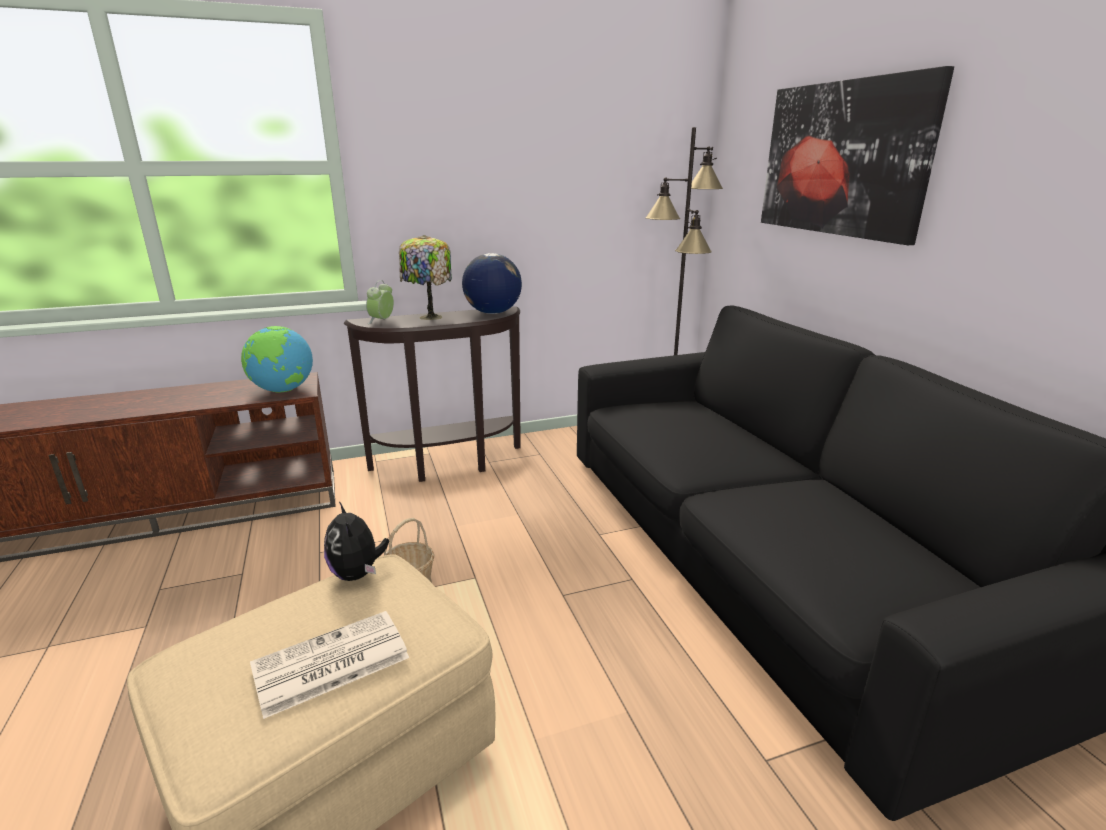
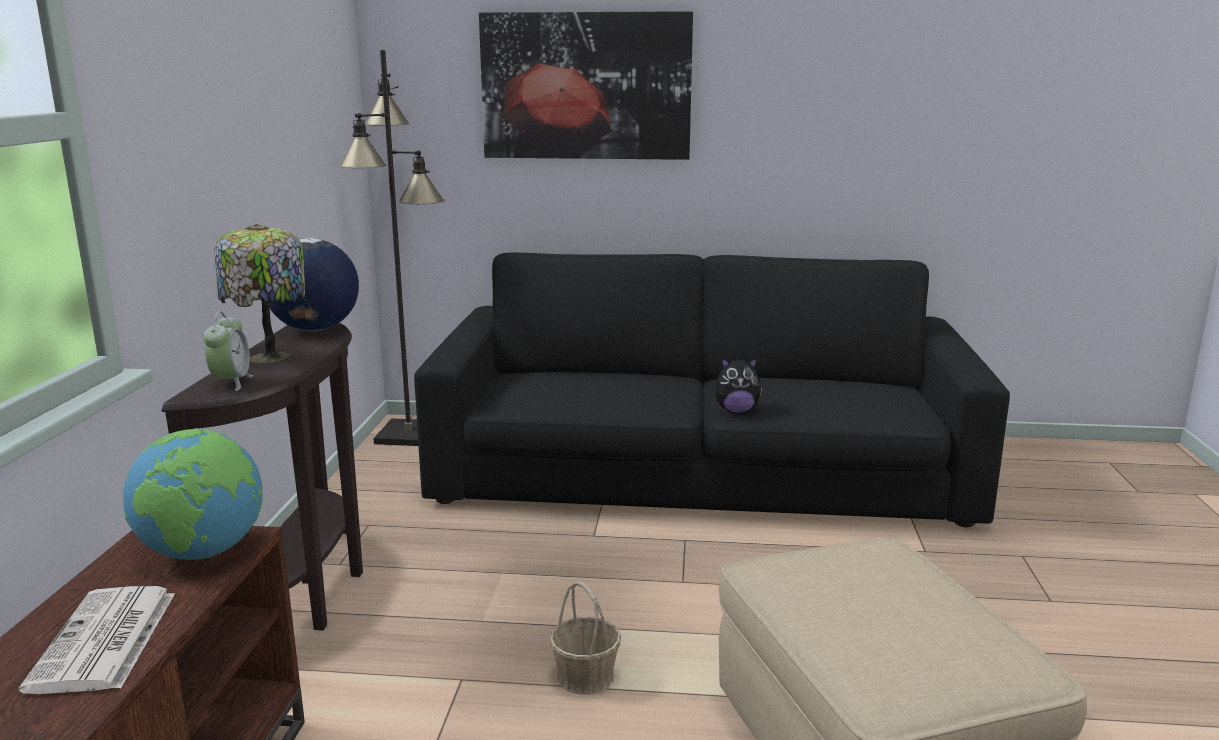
camera: 65 degrees left, 5 degrees down
newspaper [250,611,409,719] -> newspaper moved to [19,586,175,694]
plush toy [324,501,389,581] -> plush toy moved to [715,357,762,413]
alarm clock [366,280,394,324] -> alarm clock turned 135 degrees counterclockwise [204,311,253,391]

